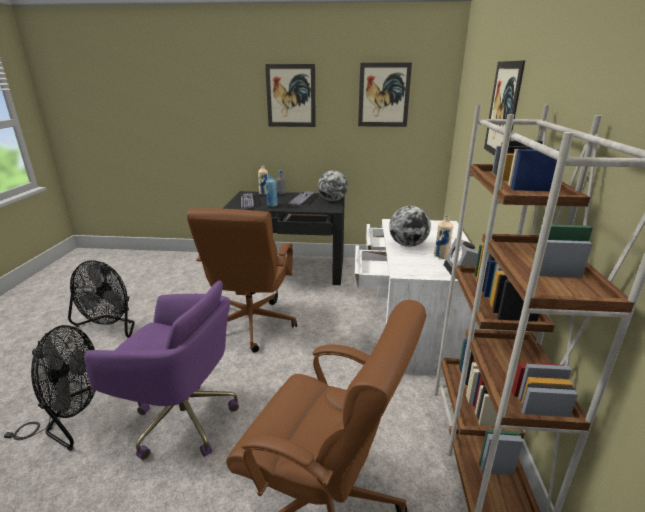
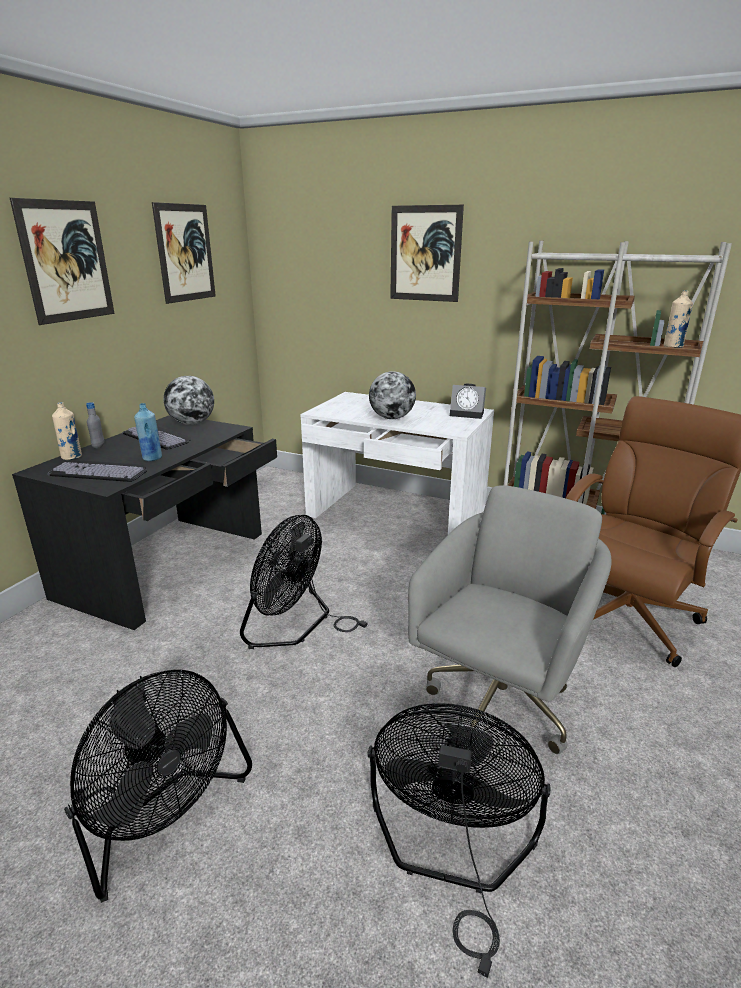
camera: 70 degrees left, 0 degrees up
purple office chair [84,281,239,460] -> grey office chair [408,485,612,755]
brown office chair [187,208,297,353] -> black fan [240,515,368,649]
beige bottle [434,216,453,259] -> beige bottle moved to [664,290,693,348]

